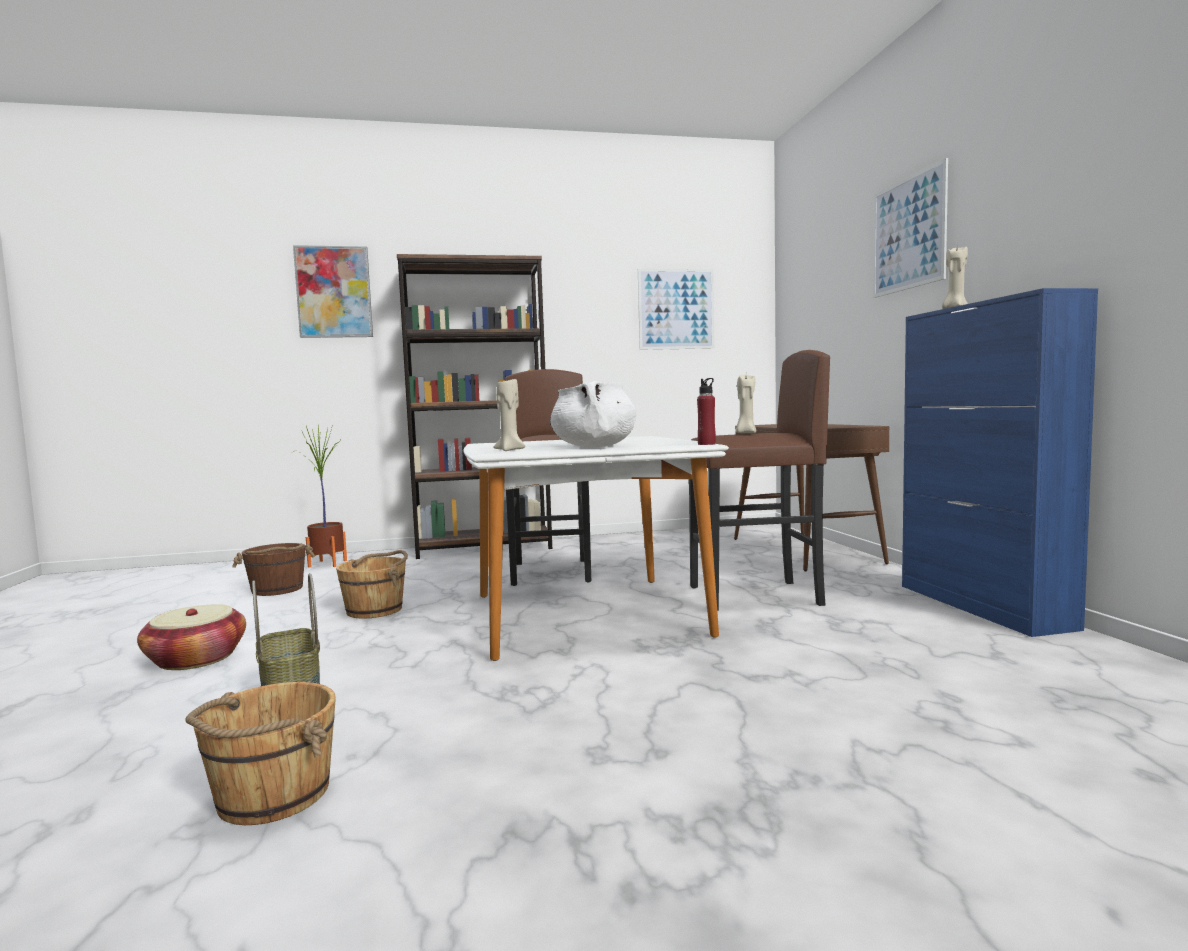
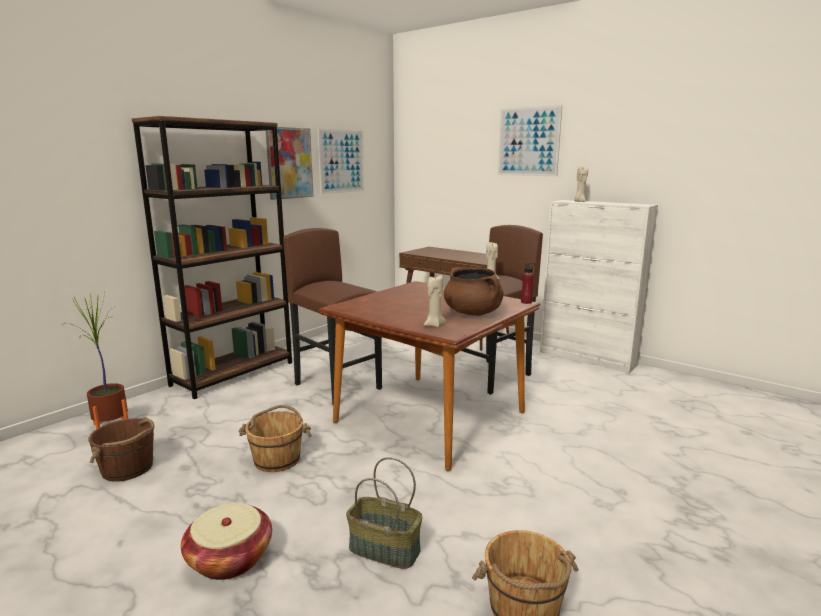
camera: 40 degrees left, 10 degrees up
picture [293,245,373,338] -> picture moved to [266,127,314,200]
white dining table [463,436,729,661] -> brown dining table [319,281,540,471]
white cooking pot [550,381,636,448] -> brown cooking pot [444,267,504,316]
blue cabinet [902,288,1098,637] -> white cabinet [540,200,658,373]

